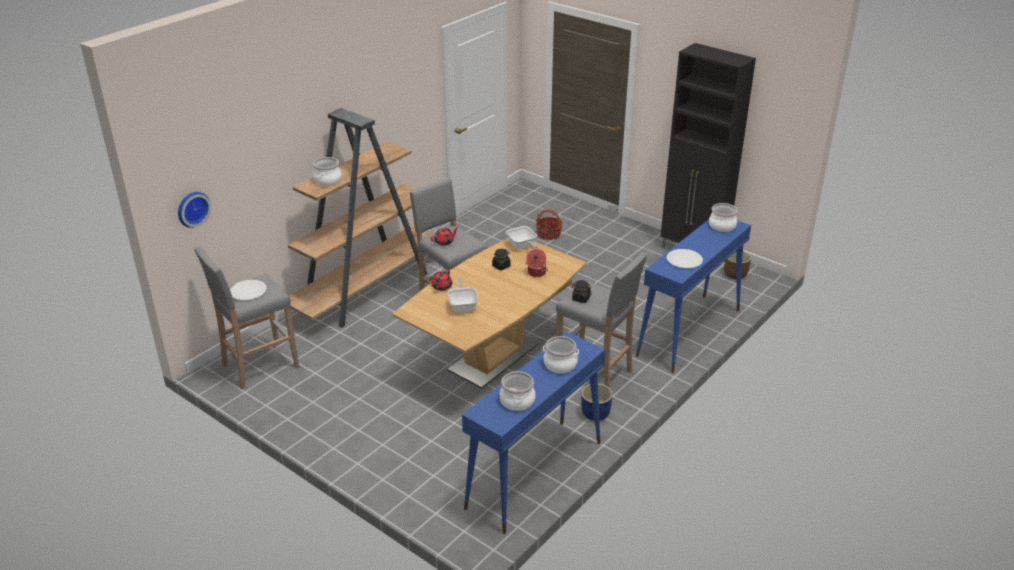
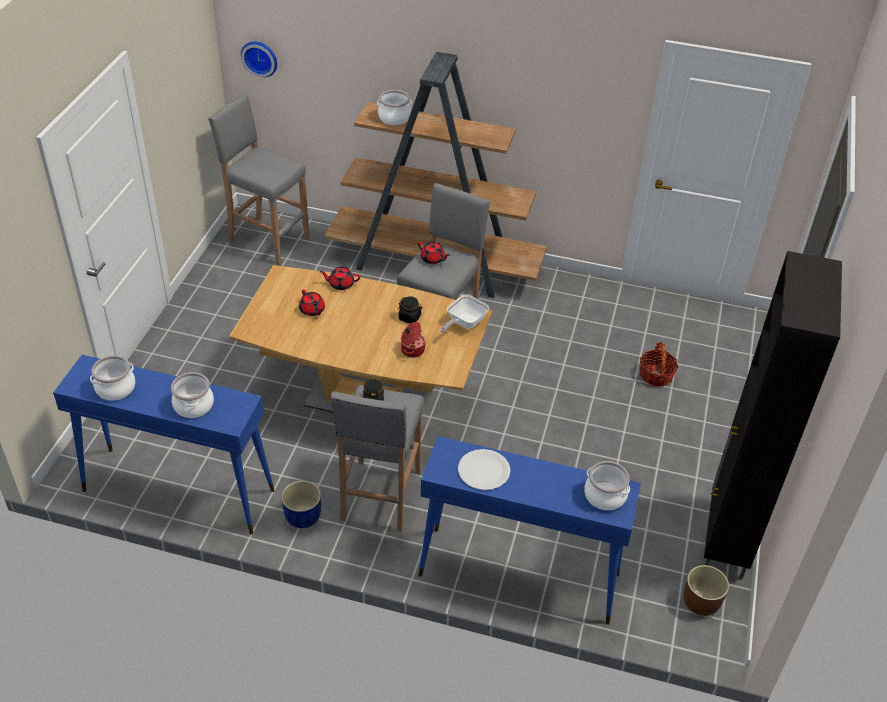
camera: 65 degrees right, 10 degrees up
white plate [230,280,267,300] -> none
frying pan [448,277,478,312] -> red teapot [299,290,325,316]

